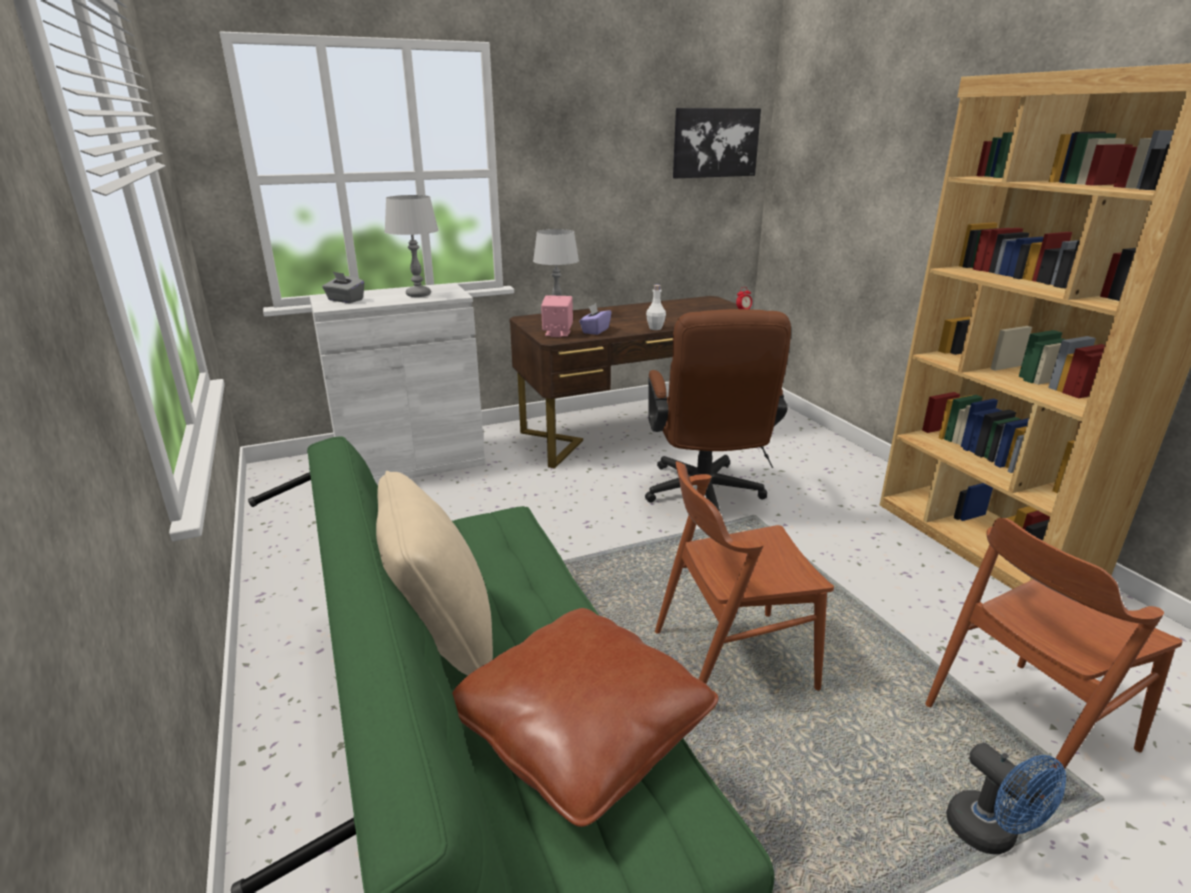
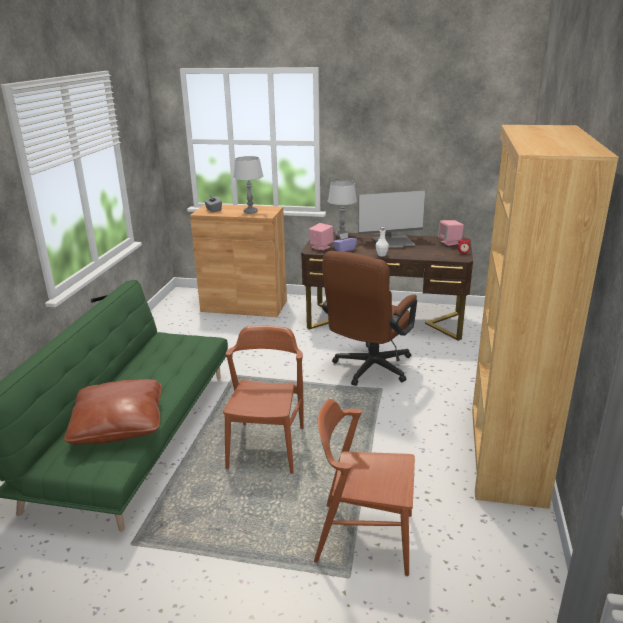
camera: 35 degrees right, 0 degrees up
white cabinet [309,283,485,484] -> brown cabinet [190,204,287,317]
beige pillow [376,471,493,676] -> none
brown chair [655,461,834,691] -> brown chair turned 75 degrees clockwise [223,325,304,474]
picture [673,108,761,178] -> none
blue fan [946,743,1066,854] -> none
none -> monitor [358,190,425,248]
none -> pink speaker [438,220,464,246]

